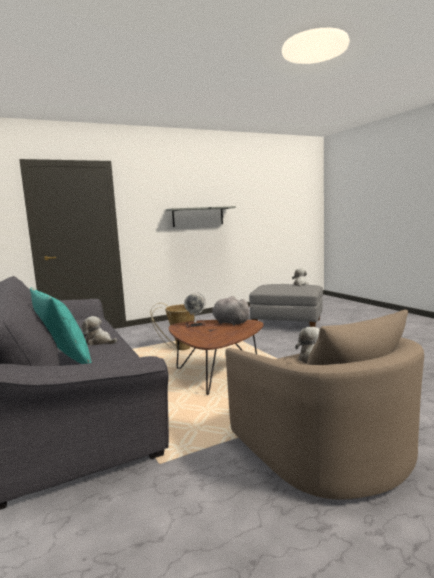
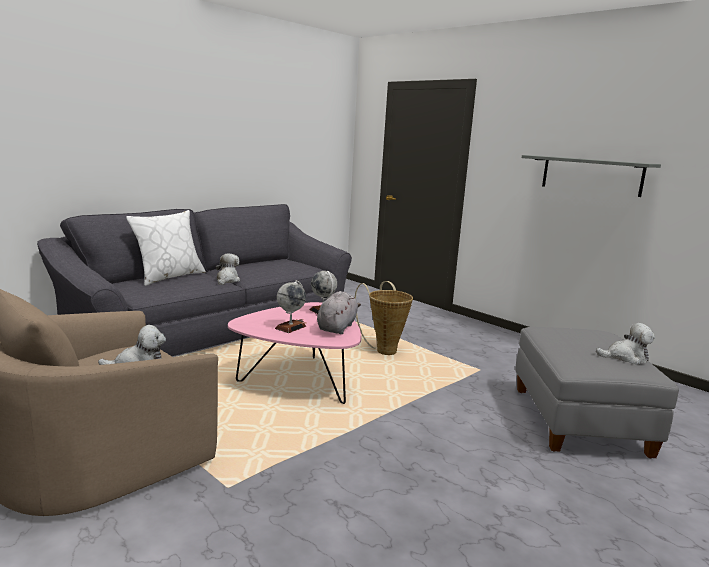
camera: 70 degrees right, 5 degrees up
turquoise pillow [30,287,92,364] -> white pillow [126,210,206,286]
brown coffee table [169,320,263,395] -> pink coffee table [228,302,361,404]
none -> globe [275,280,306,333]

